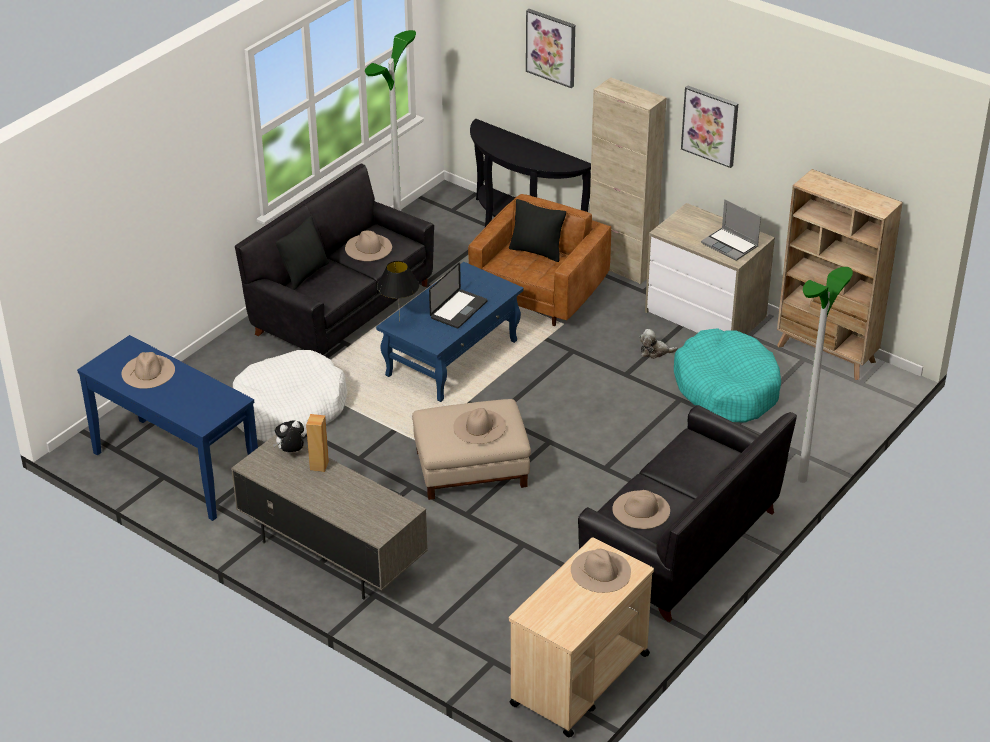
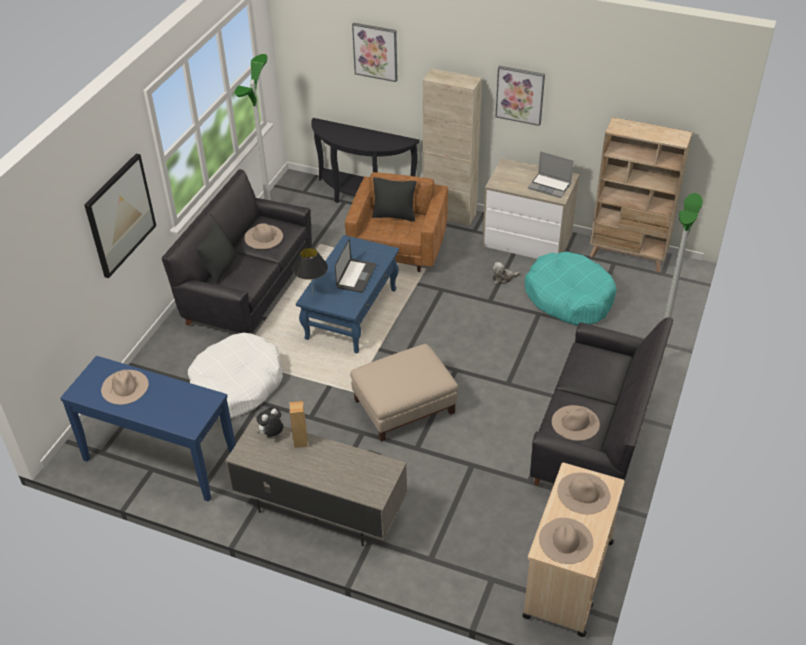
camera: 15 degrees left, 5 degrees up
beige hat [453,408,506,444] -> beige hat moved to [539,518,593,564]
none -> picture [84,153,156,278]

